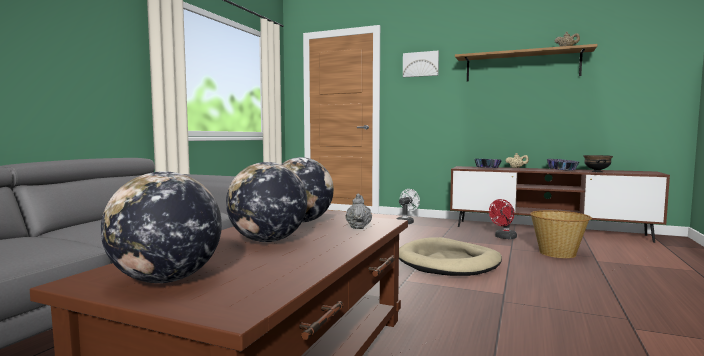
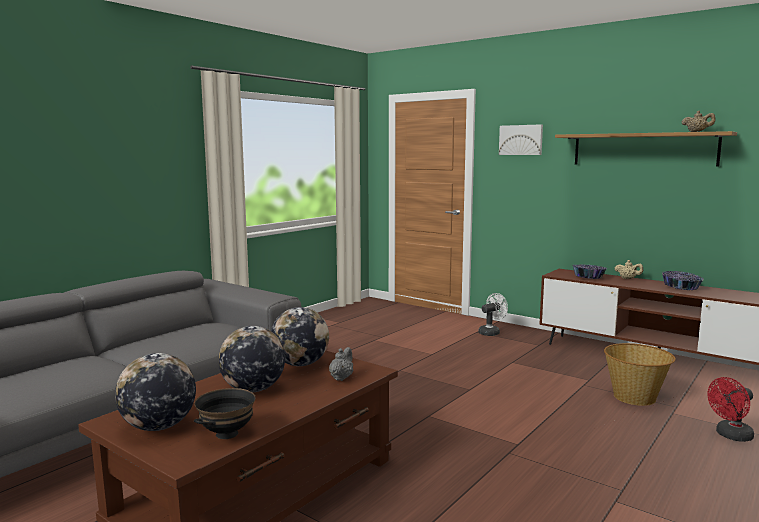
camera: 15 degrees right, 5 degrees up
beige dog bed [399,237,502,276] -> none
red fan [489,199,517,239] -> red fan moved to [708,377,754,442]
black bowl [583,155,613,172] -> black bowl moved to [194,388,256,439]

